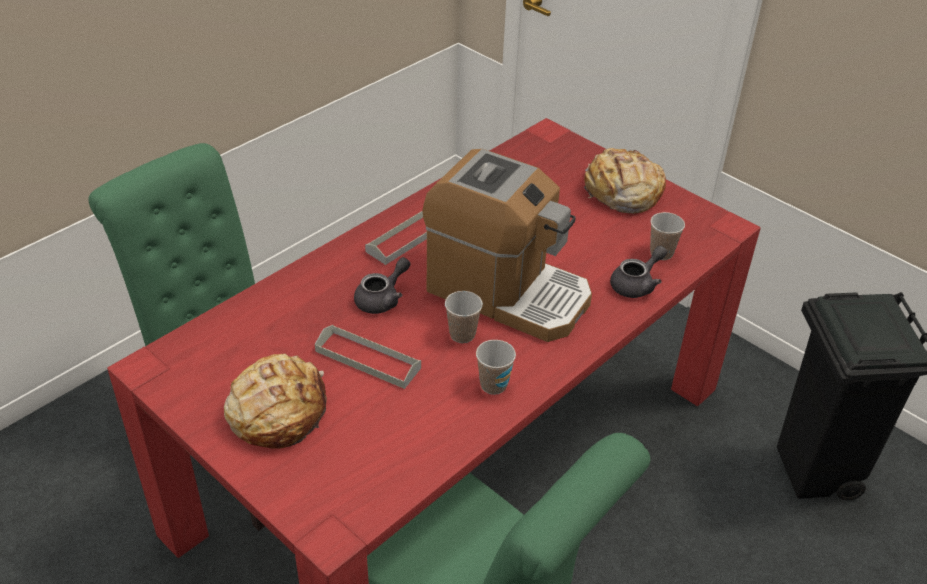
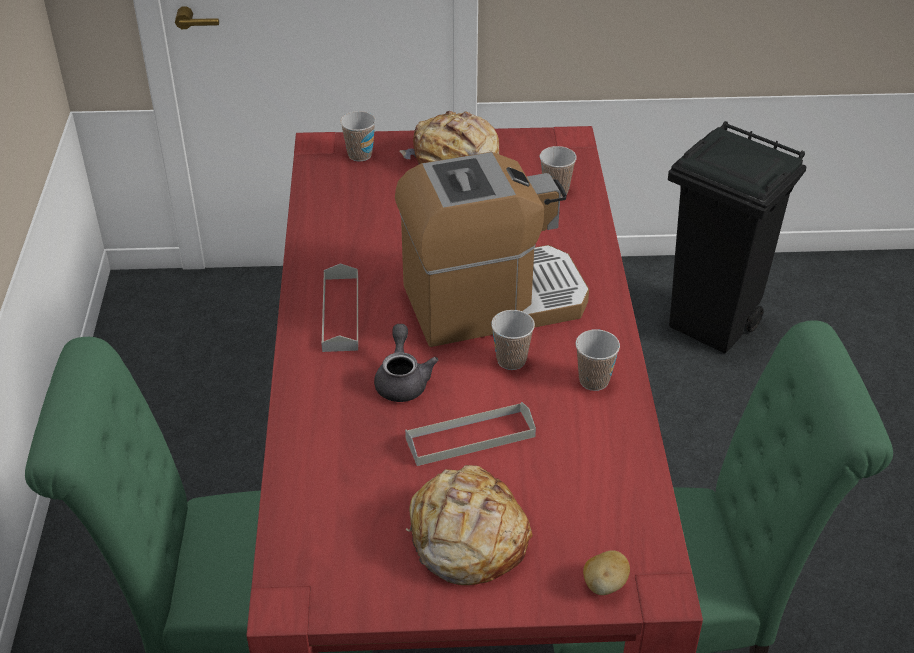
camera: 45 degrees left, 0 degrees up
grey teapot [610,245,667,298] -> none
none -> cup [340,111,376,161]
none -> potato [583,551,630,595]

